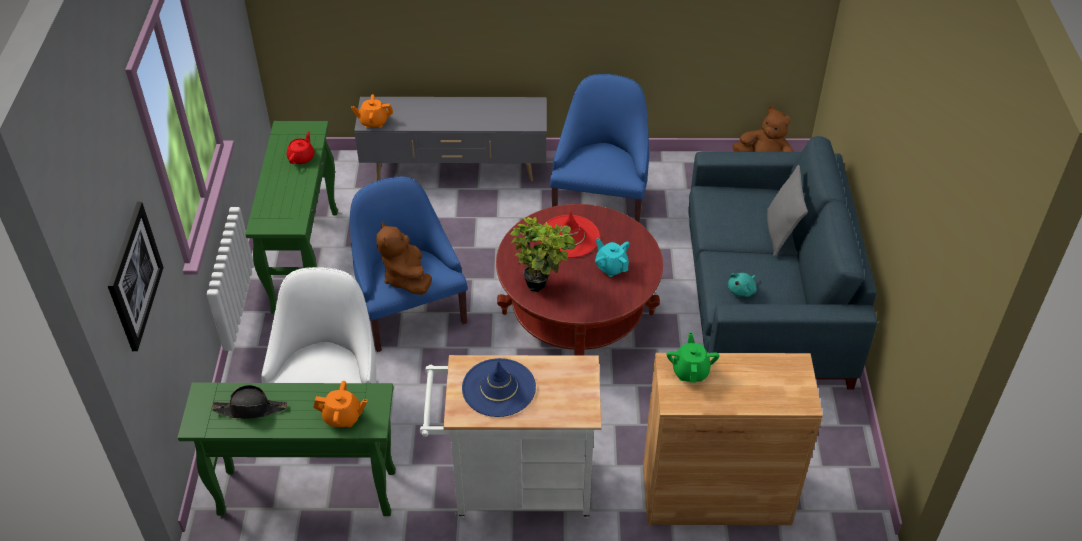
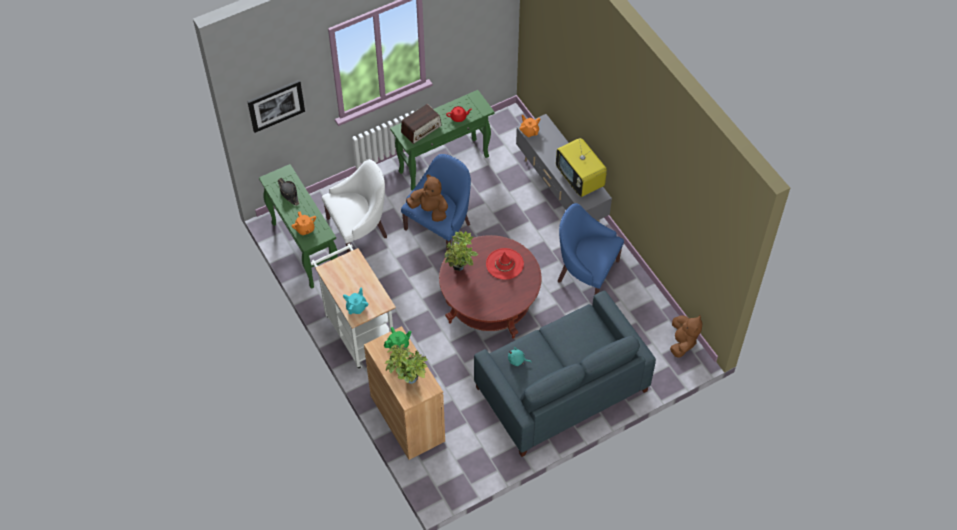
camera: 60 degrees right, 10 degrees up
brown plush toy [376,222,432,295] -> brown plush toy turned 75 degrees clockwise [406,174,448,222]
blue hat [462,358,536,417] -> none
blue armchair [550,74,649,223] -> blue armchair turned 135 degrees counterclockwise [558,203,624,295]
turquoise teapot [595,238,630,277] -> turquoise teapot moved to [343,288,369,314]
grey pillow [767,165,808,257] -> none
none -> potted plant [385,344,427,384]
none -> radio [401,104,441,144]
none -> television [556,138,607,197]

